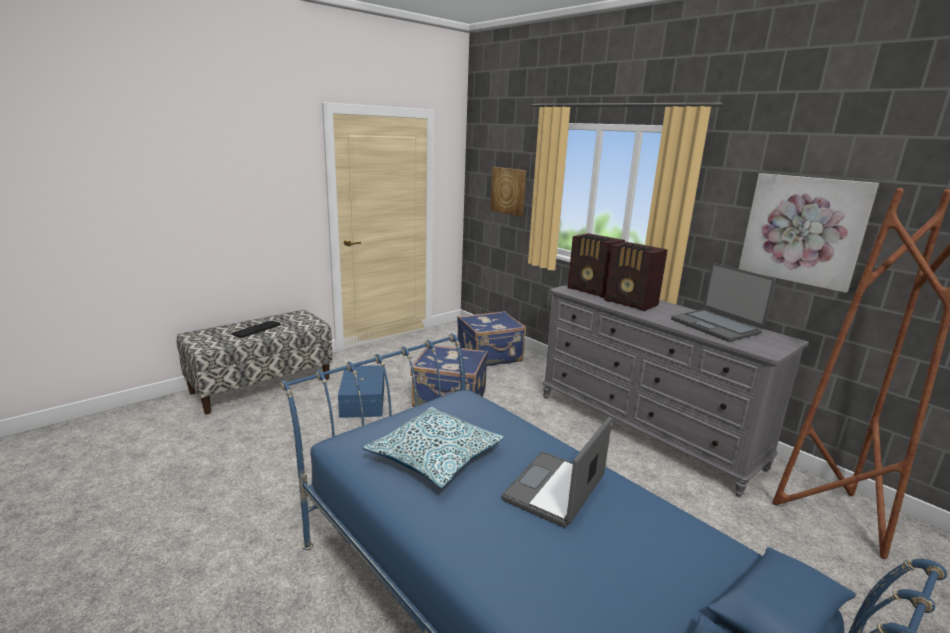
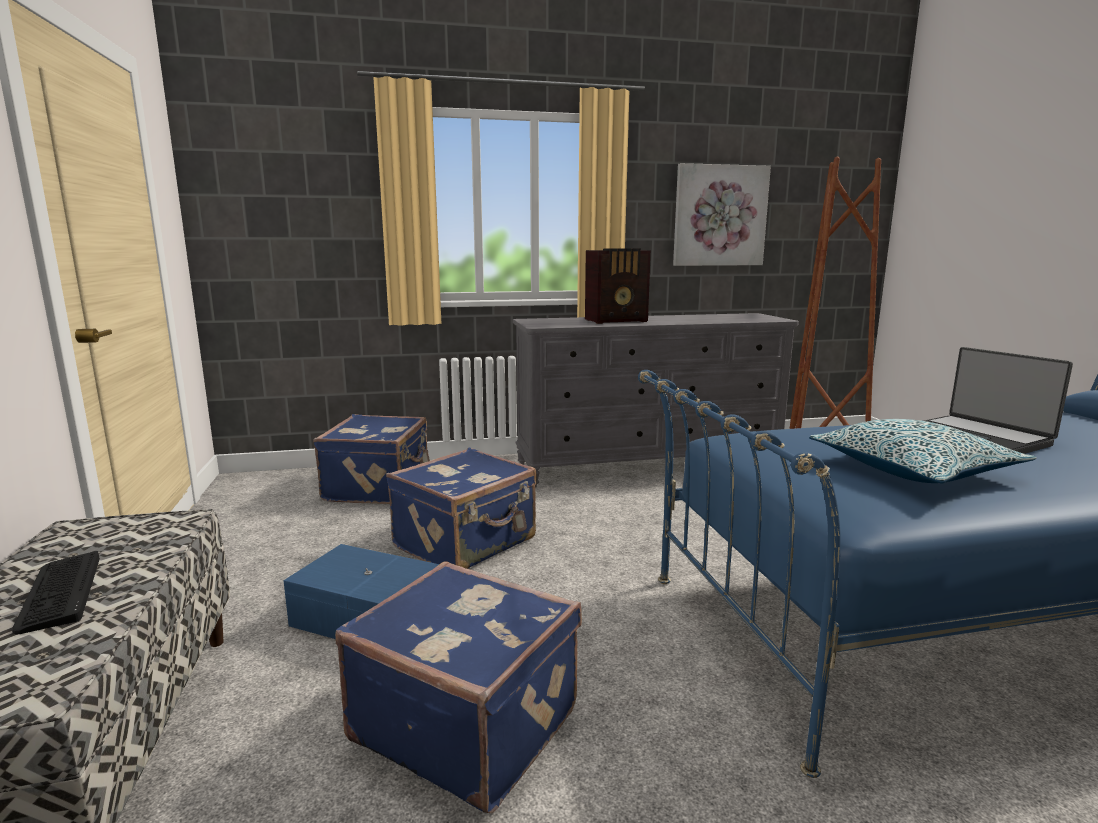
camera: 60 degrees left, 5 degrees down
picture [490,167,526,217] -> none
radio [568,233,625,298] -> none
laptop [671,263,776,342] -> none
none -> blue suitcase [335,561,582,813]

